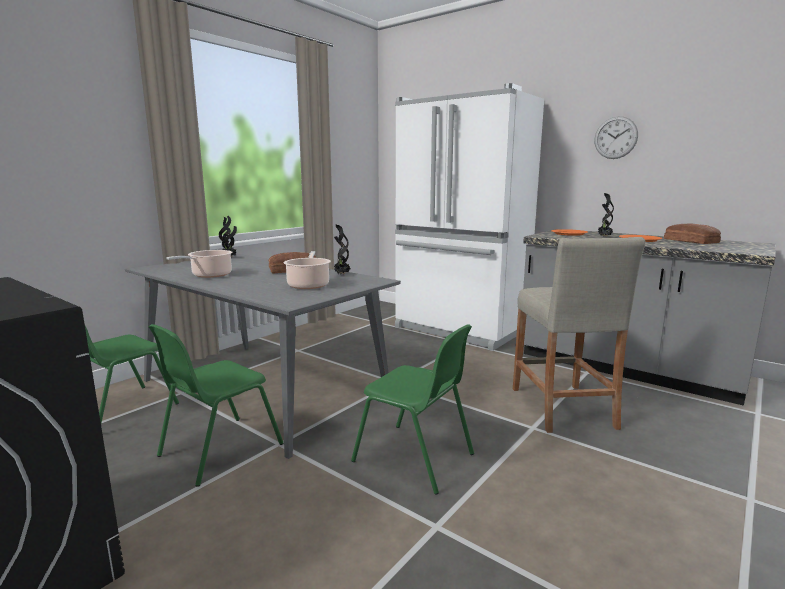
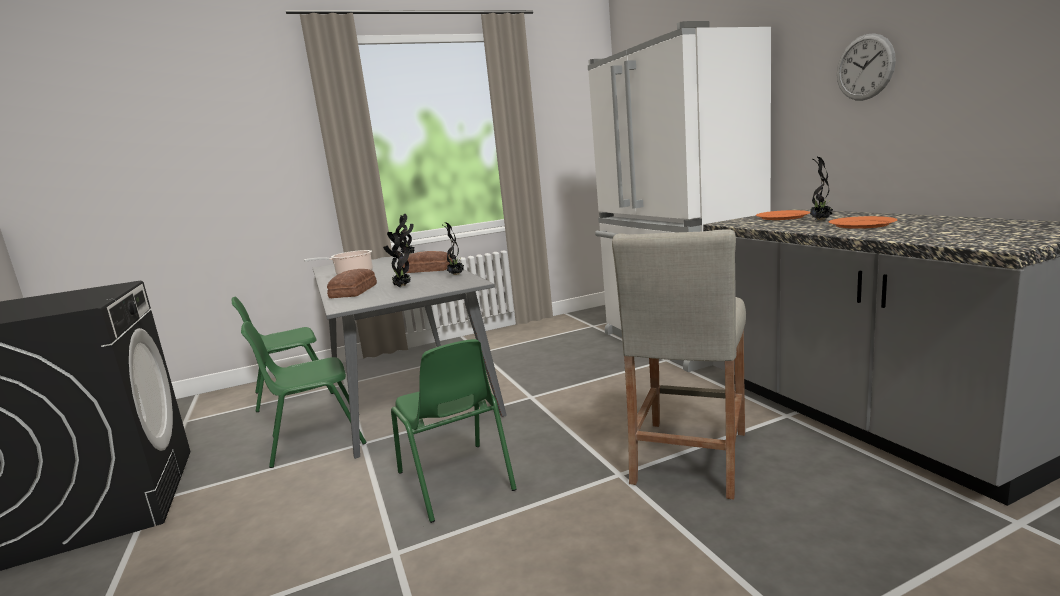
camera: 30 degrees right, 0 degrees up
cooking pot [284,251,331,289] -> potted plant [383,232,411,287]
bread [664,223,721,244] -> bread moved to [327,269,377,298]

